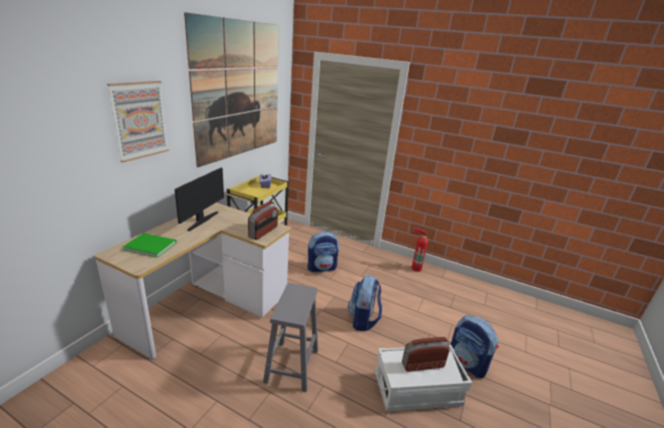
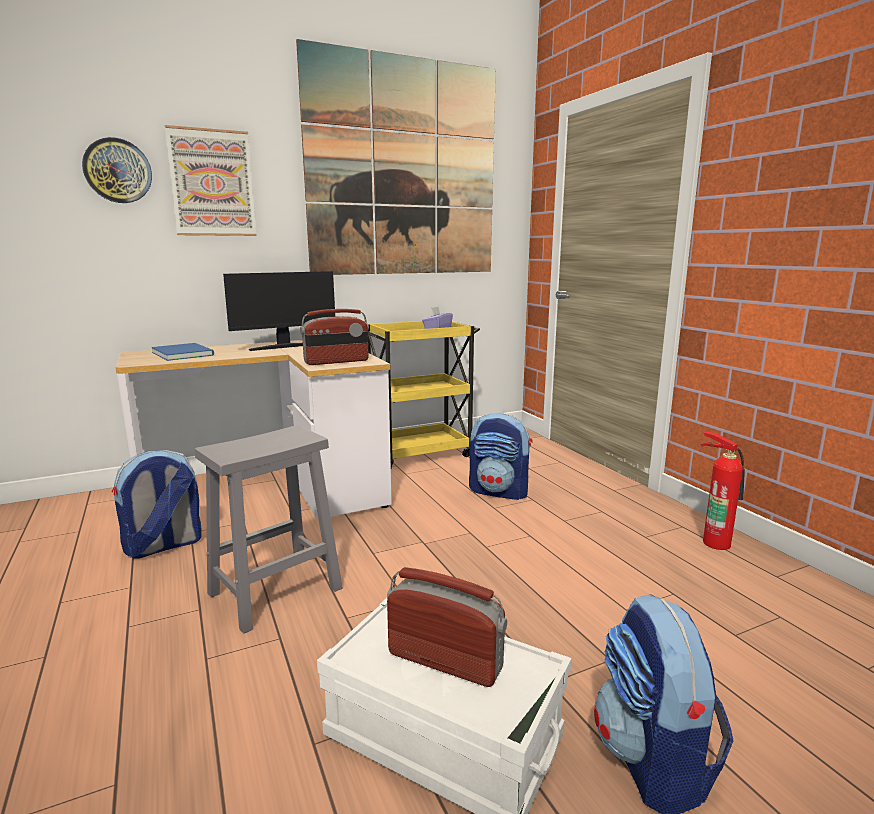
camera: 40 degrees right, 10 degrees down
green book [123,233,177,258] -> blue book [151,343,214,361]
backpack [348,275,382,331] -> backpack moved to [112,450,202,559]
none -> wall clock [82,137,152,203]

